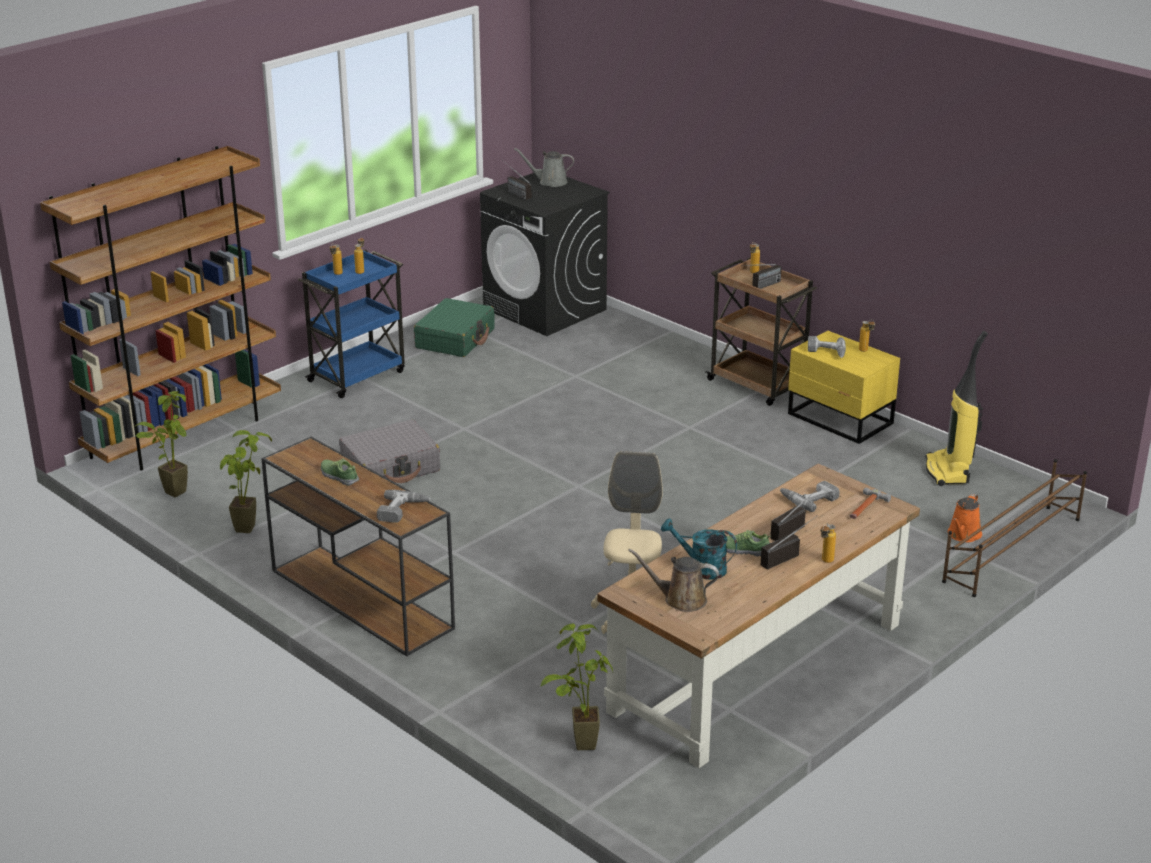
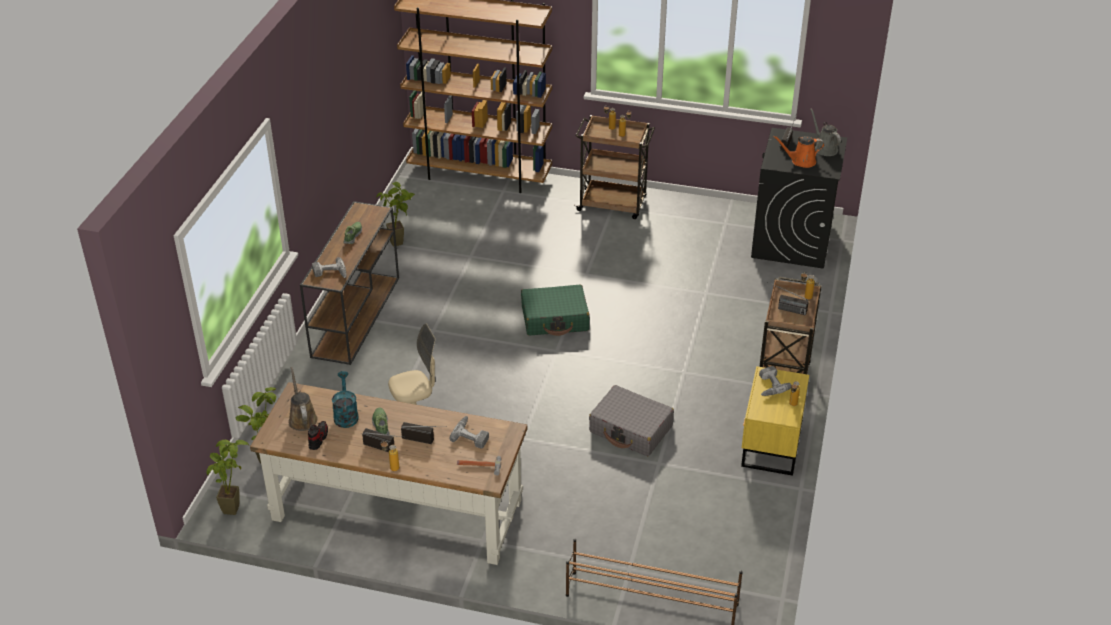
camera: 60 degrees right, 10 degrees up
potted plant [134,391,188,497] -> potted plant moved to [207,440,250,515]
blue cart [298,250,405,398] -> brown cart [574,115,655,219]
grey suitcase [339,420,440,483] -> grey suitcase moved to [589,385,674,456]
green suitcase [414,298,495,357] -> green suitcase moved to [521,285,589,336]
vacuum cleaner [926,331,988,486] -> none
orange watering can [948,493,982,542] -> orange watering can moved to [773,136,824,168]
none -> shoe [308,421,328,450]

